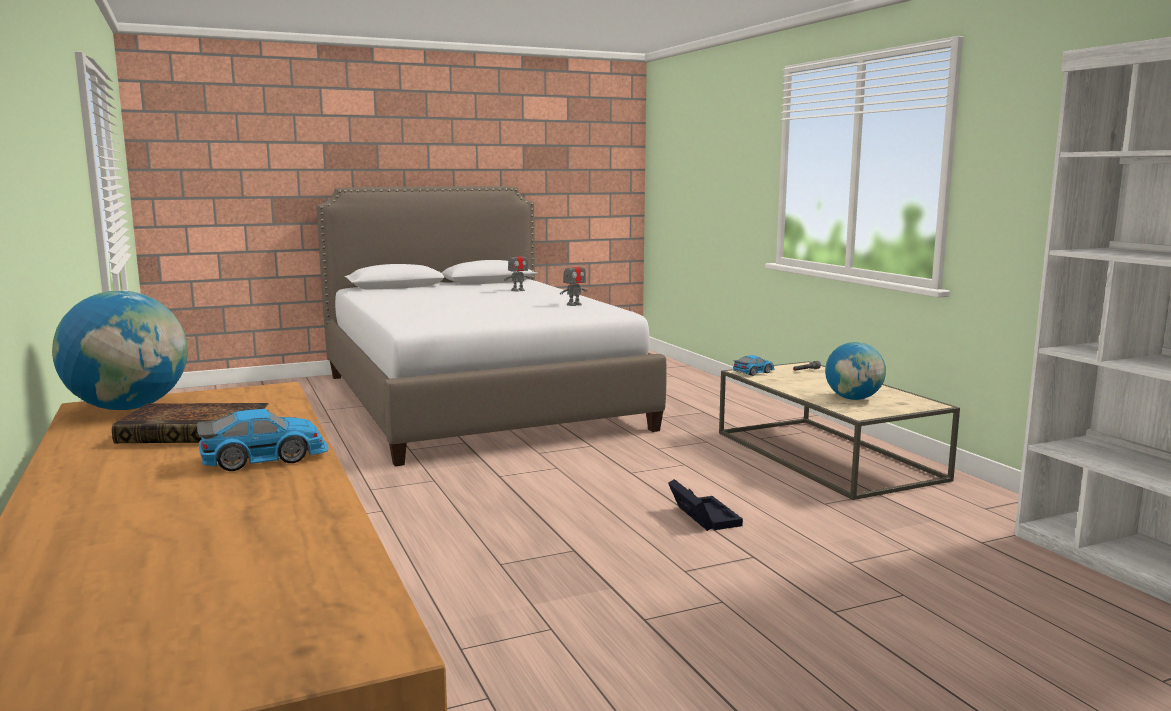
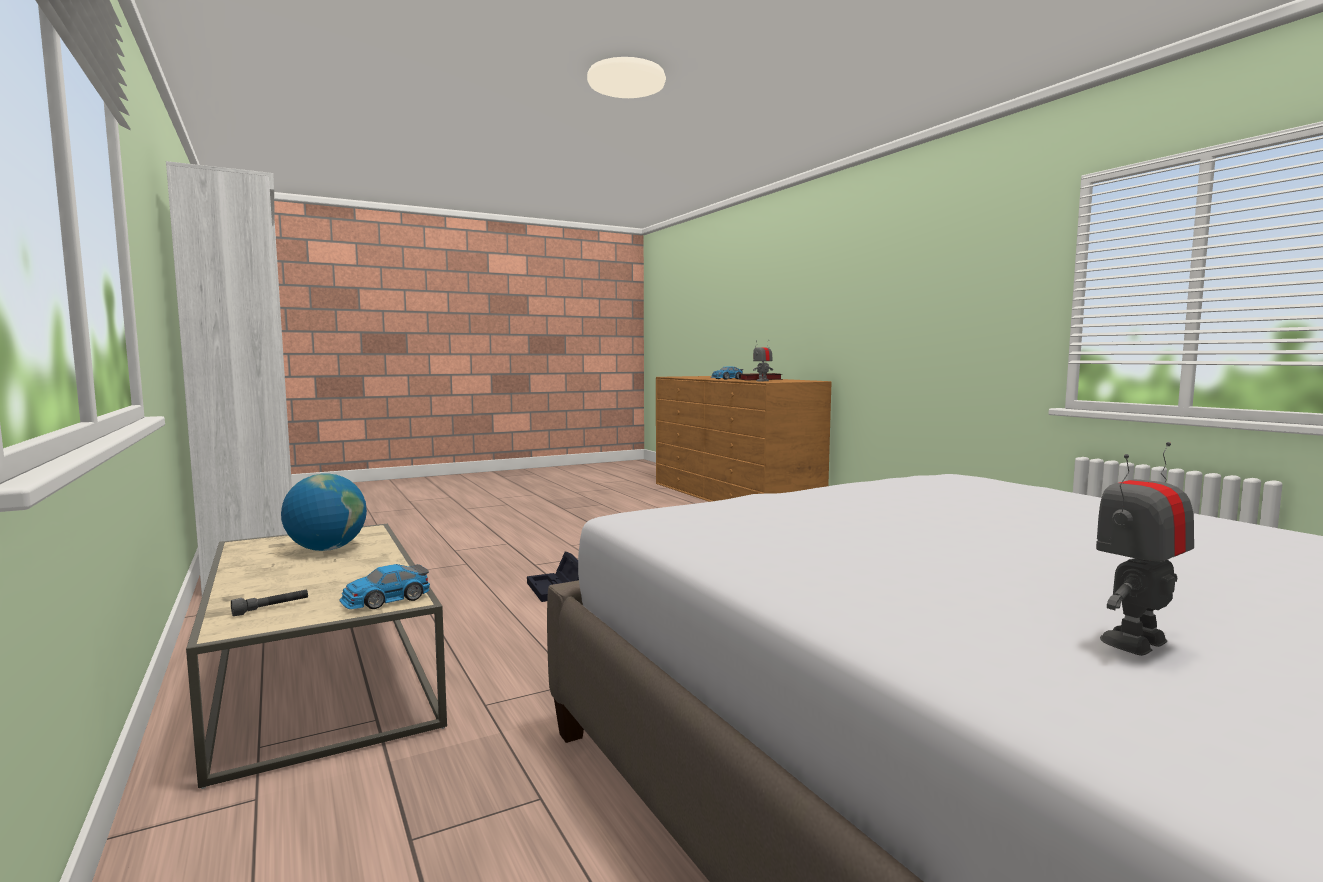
camera: 175 degrees right, 5 degrees down
globe [52,290,188,410] -> none
toy robot [560,259,588,306] -> toy robot moved to [753,340,773,381]

